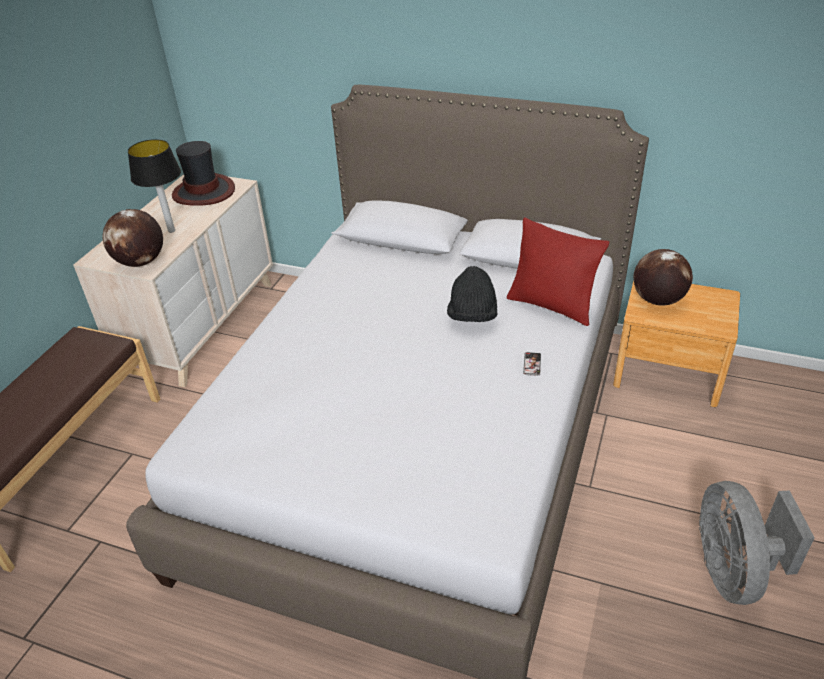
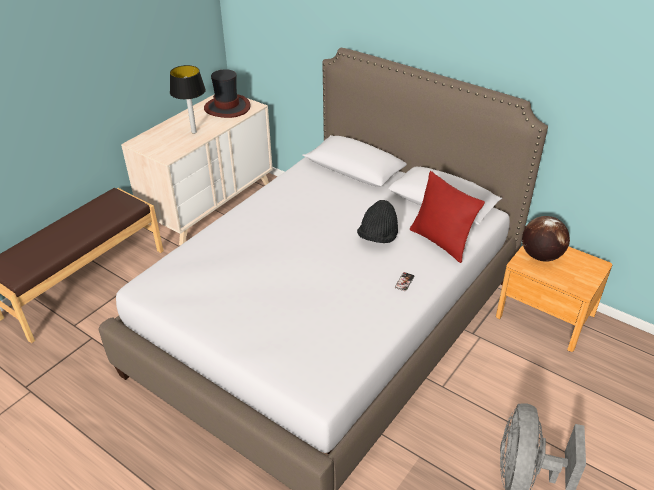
camera: 15 degrees right, 0 degrees up
globe [103,209,163,267] -> none

